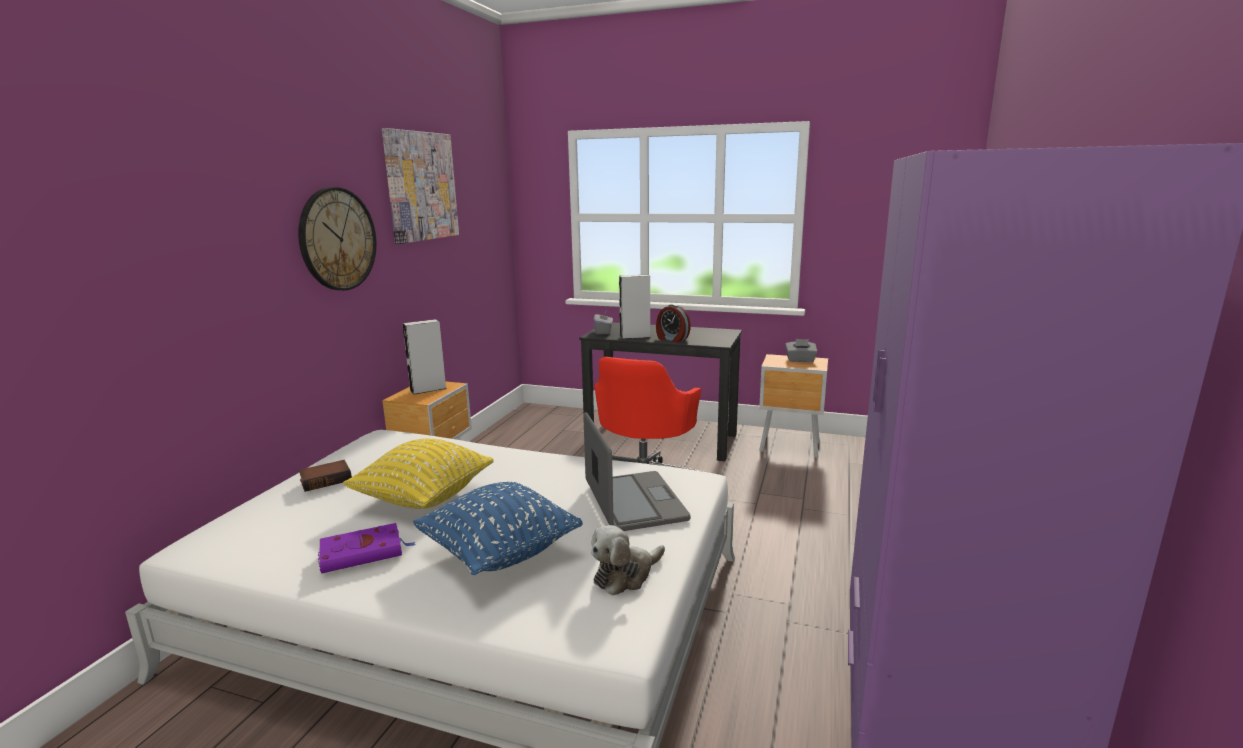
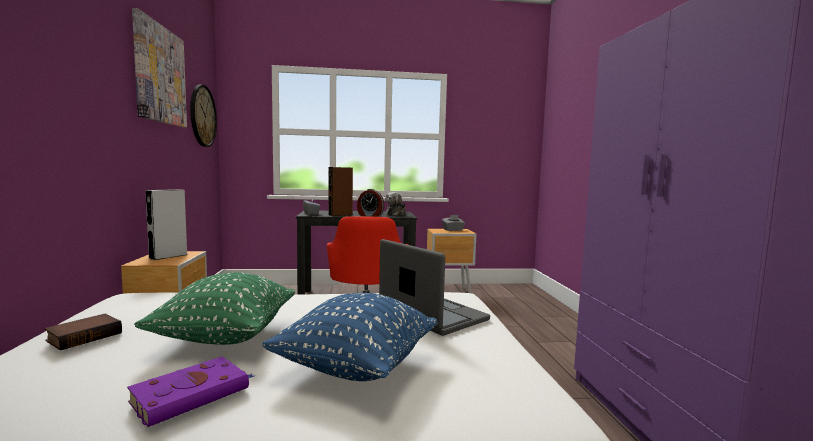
camera: 25 degrees left, 10 degrees down
wall clock [298,187,377,290] -> wall clock moved to [190,85,217,147]
yellow pillow [343,439,494,509] -> green pillow [134,272,295,345]
plush toy [591,525,665,595] -> plush toy moved to [385,192,406,216]
grey speaker [619,274,651,339] -> brown speaker [328,167,353,216]

